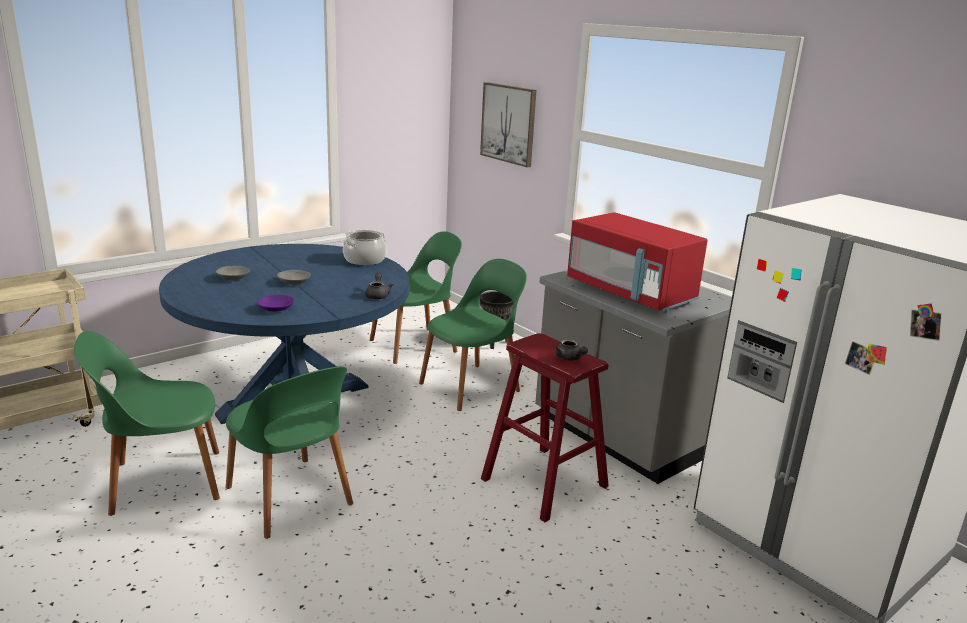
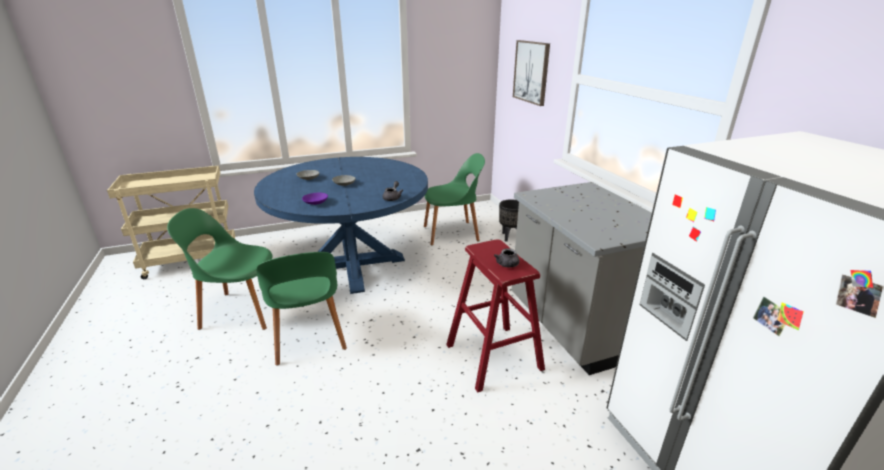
camera: 20 degrees right, 5 degrees up
cooking pot [343,230,387,265] -> none
green chair [419,259,527,411] -> none
red microwave [567,212,708,313] -> none

